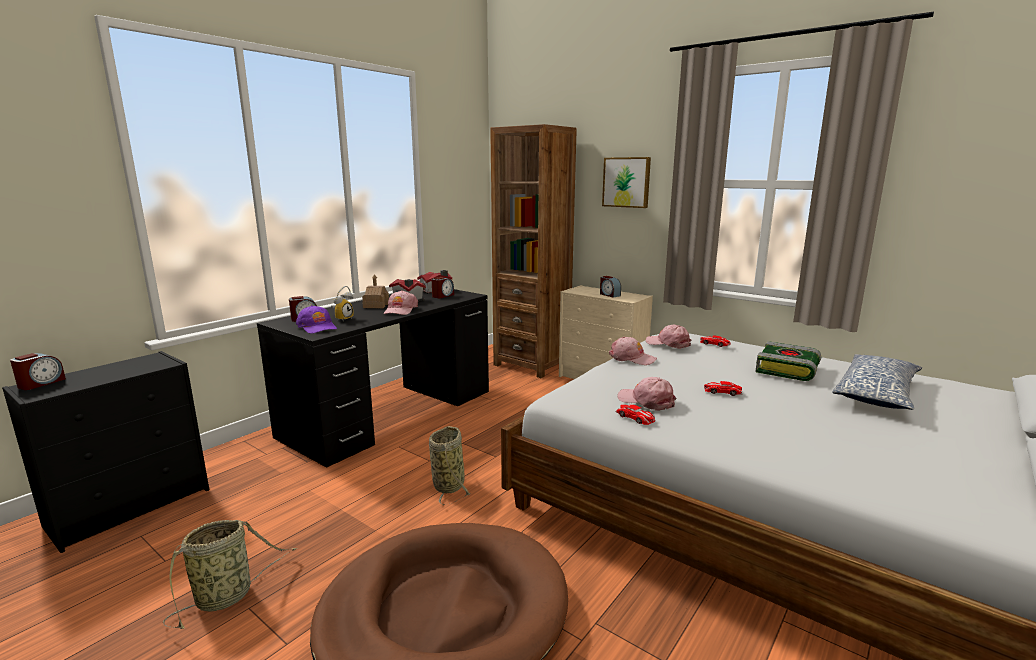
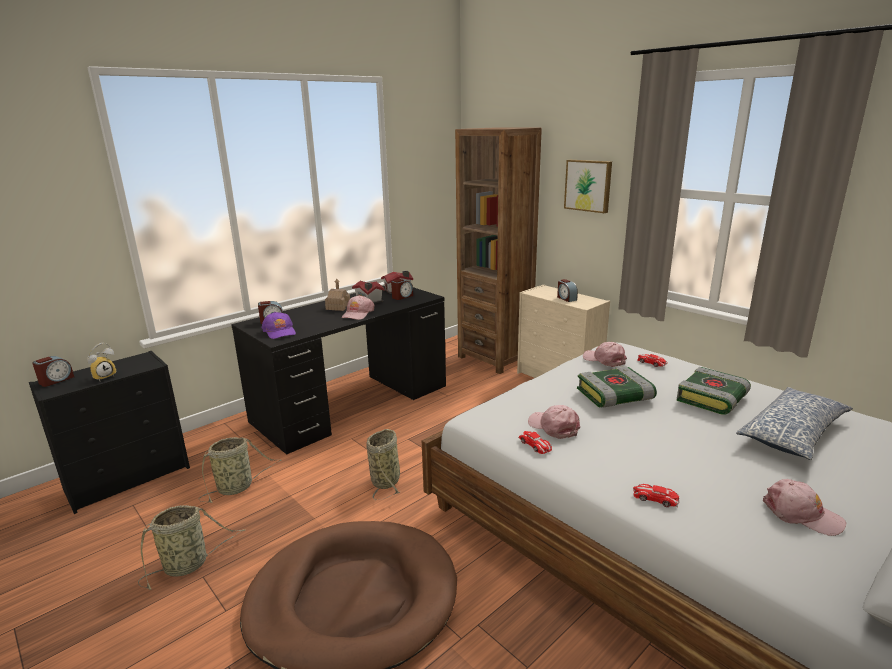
camera: 10 degrees right, 5 degrees up
alarm clock [331,286,354,322] -> alarm clock moved to [87,343,116,382]
pink cap [609,337,657,365] -> pink cap moved to [763,479,847,536]
toy car [704,381,743,396] -> toy car moved to [633,484,680,507]
none -> basket [198,437,281,503]
none -> book [577,366,657,408]

